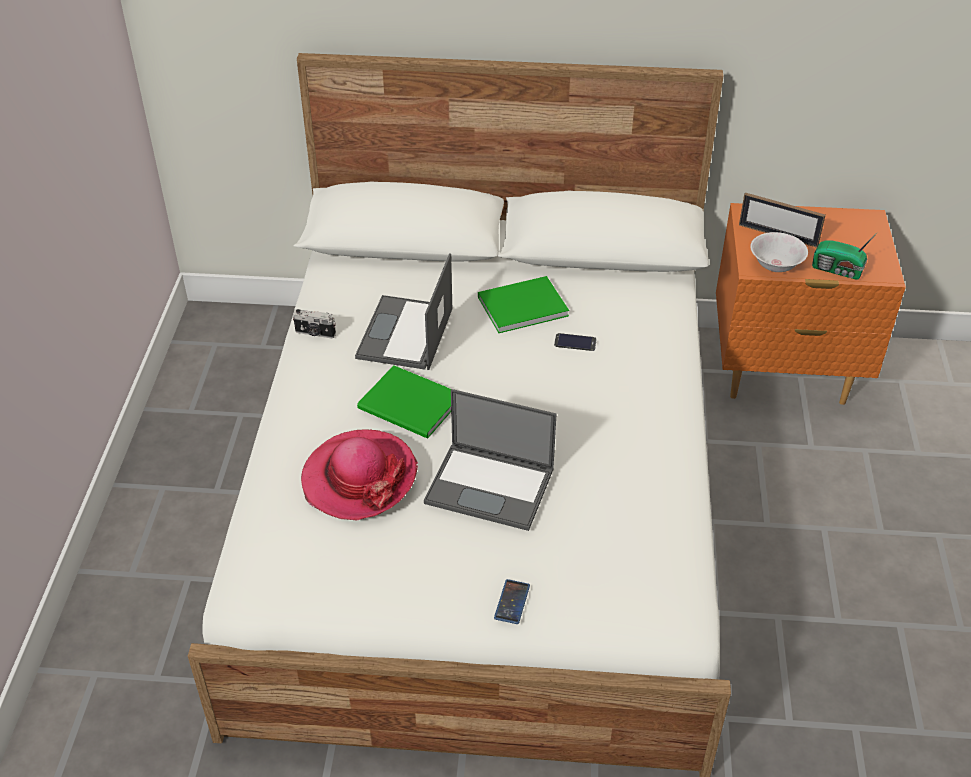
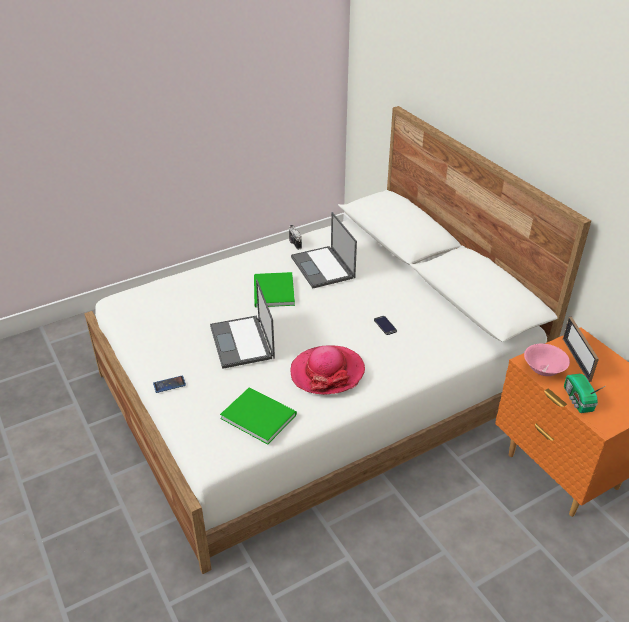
camera: 55 degrees right, 5 degrees down
hat [301,429,418,520] -> hat moved to [290,346,365,395]
laptop [355,253,452,370] -> laptop turned 90 degrees counterclockwise [291,212,357,289]
green book [478,276,569,333] -> green book moved to [220,387,297,445]
white bowl [750,232,808,272] -> pink bowl [524,344,570,376]

